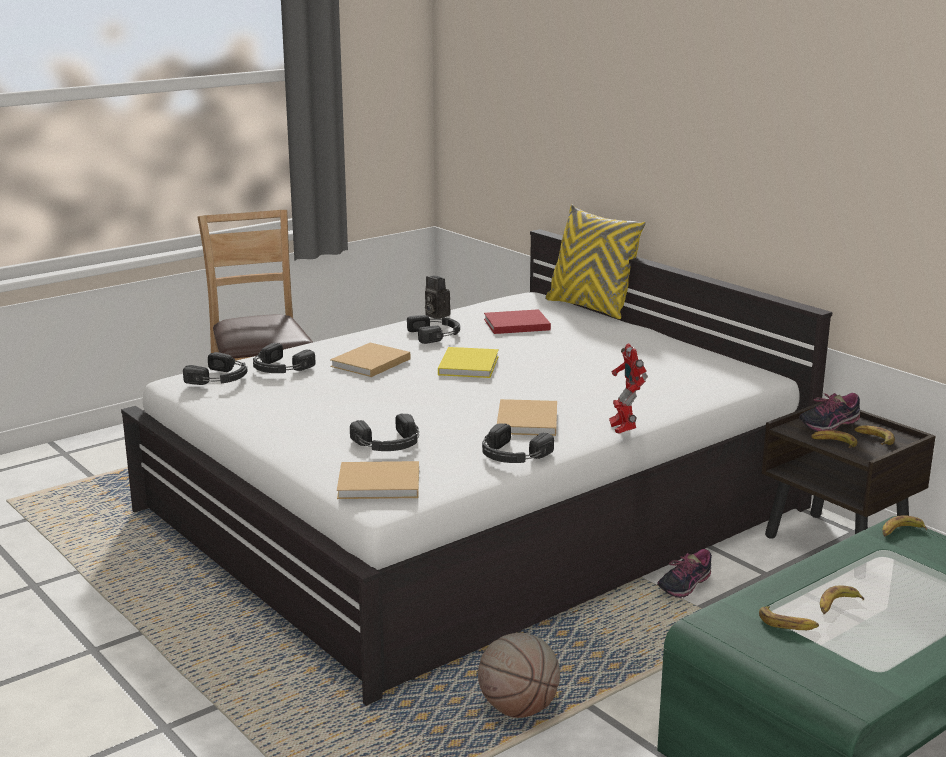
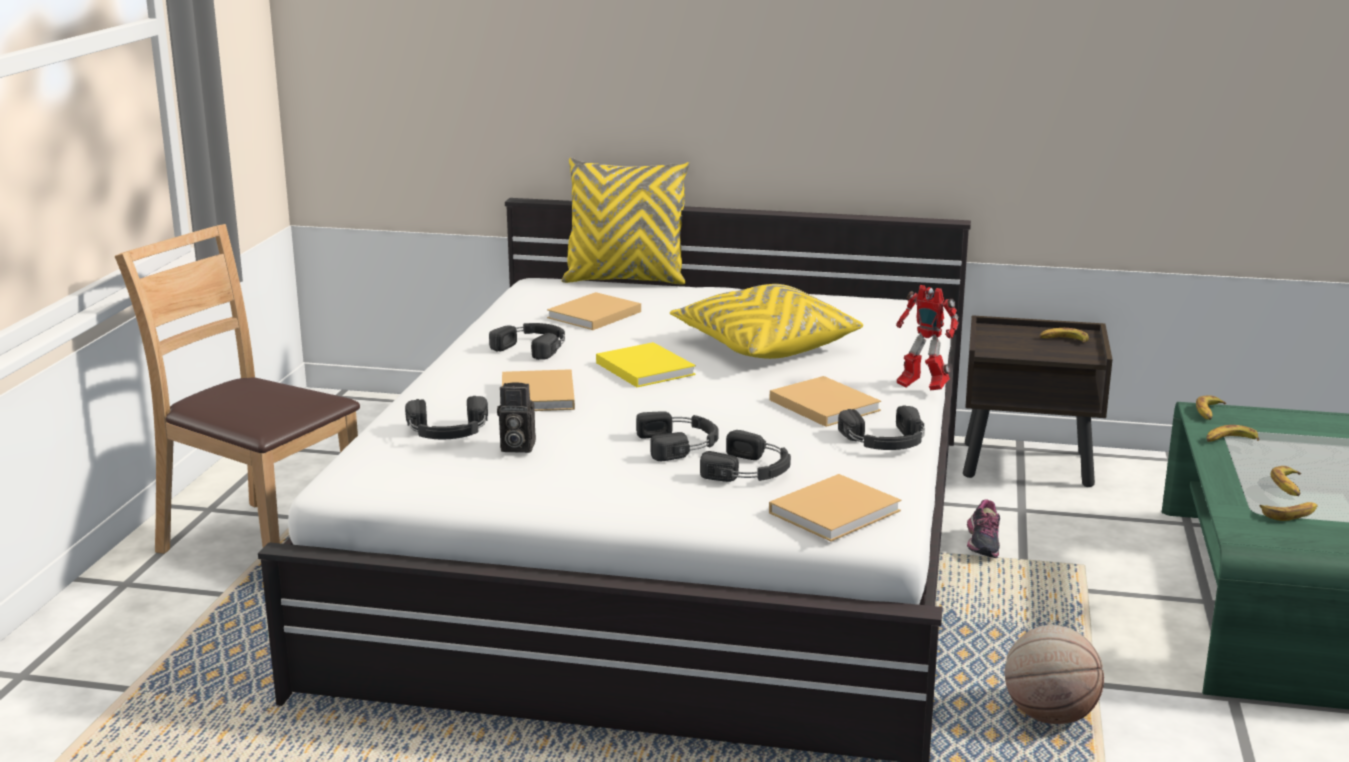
camera: 40 degrees left, 0 degrees up
black headphones [183,352,248,385] -> black headphones moved to [636,411,719,461]
camera [425,275,451,319] -> camera moved to [497,382,536,453]
red book [484,309,551,334] -> beige book [547,292,641,330]
shoe [799,393,860,432] -> none
banana [811,430,857,448] -> banana moved to [1206,425,1259,442]
none -> yellow pillow [670,284,863,359]

